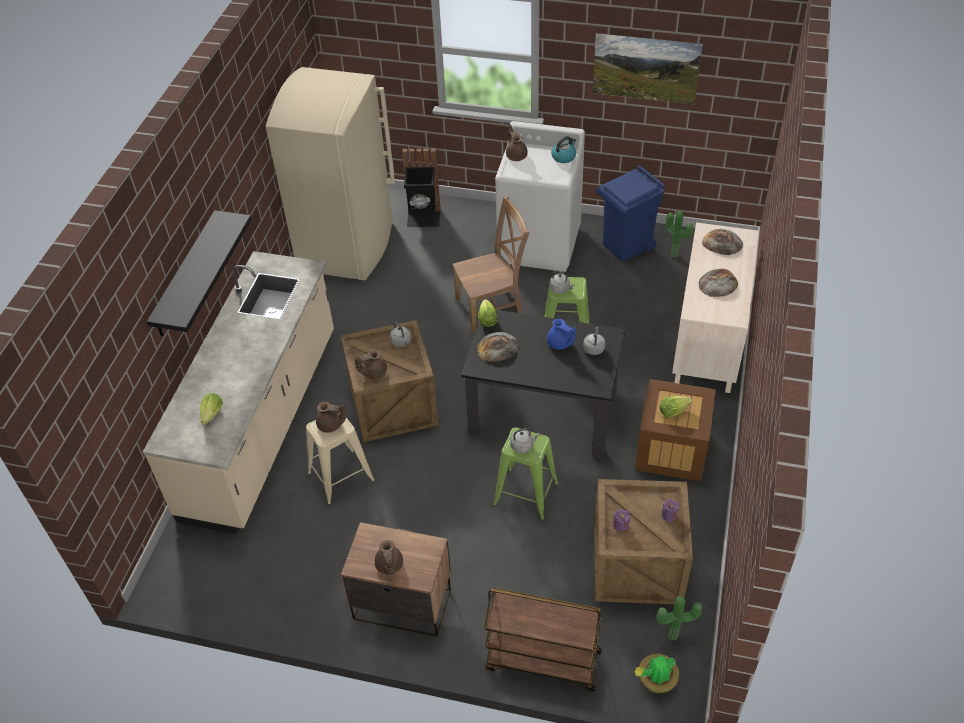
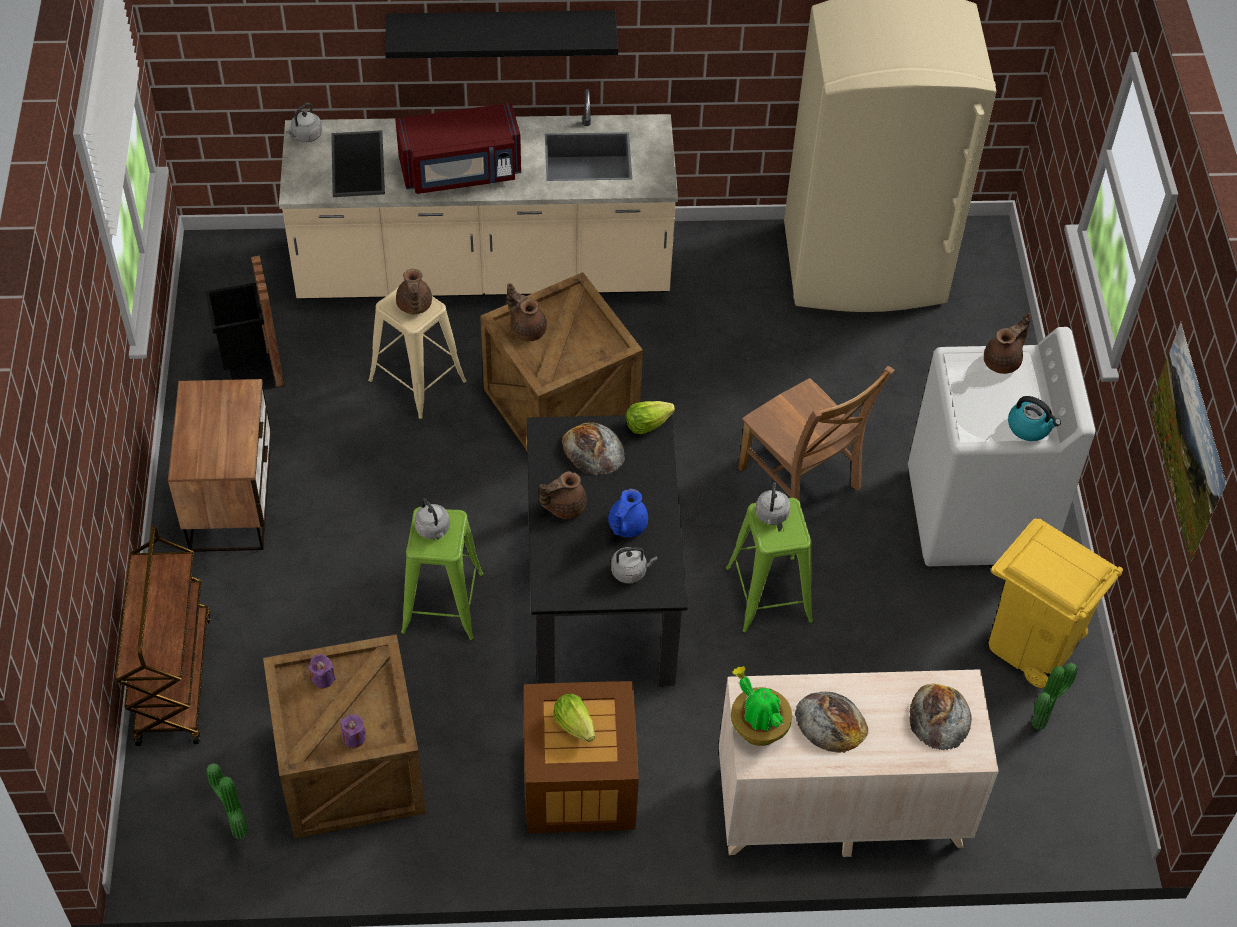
camera: 70 degrees right, 5 degrees up
lettuce [200,393,223,425] -> tray [331,130,385,197]
brown teapot [375,540,403,575] -> brown teapot moved to [539,471,587,519]
grey kettle [390,321,411,347] -> grey kettle moved to [286,103,322,142]
black trash can [402,148,441,227] -> black trash can moved to [205,255,285,390]
blue trash can [596,165,666,261] -> yellow trash can [989,519,1123,688]
potted plant [635,653,679,693] -> potted plant moved to [731,666,792,746]
none -> red microwave [395,103,521,194]

